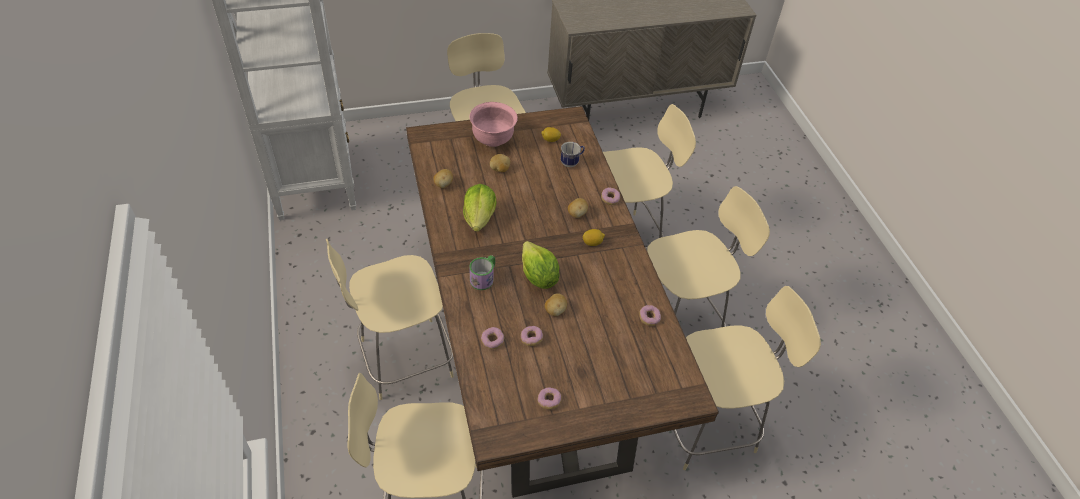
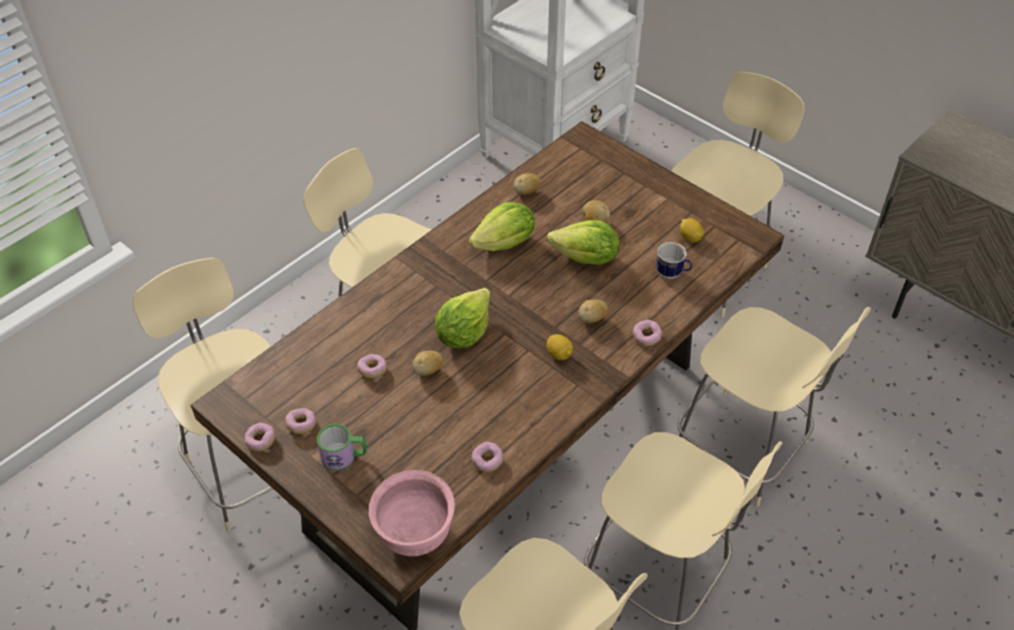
camera: 60 degrees right, 0 degrees up
mug [469,255,495,290] -> mug moved to [317,424,367,471]
pink bowl [470,102,518,147] -> pink bowl moved to [369,470,455,556]
donut [481,327,504,349] -> donut moved to [245,423,275,451]
none -> lettuce [547,220,620,265]

